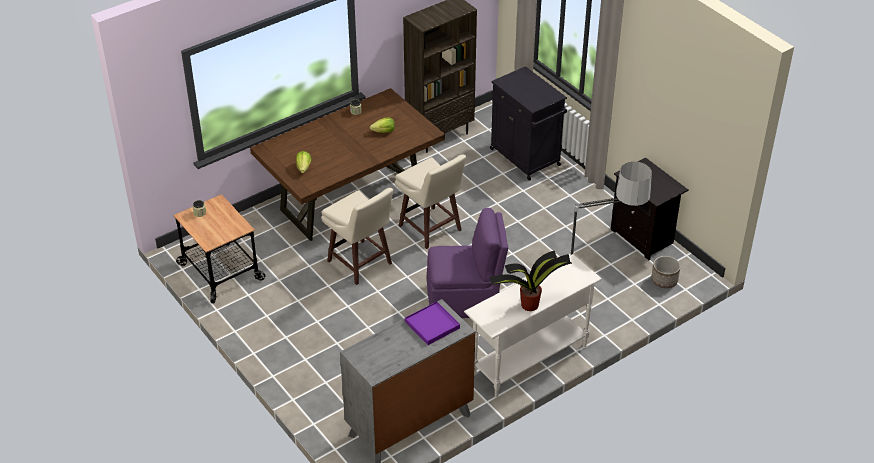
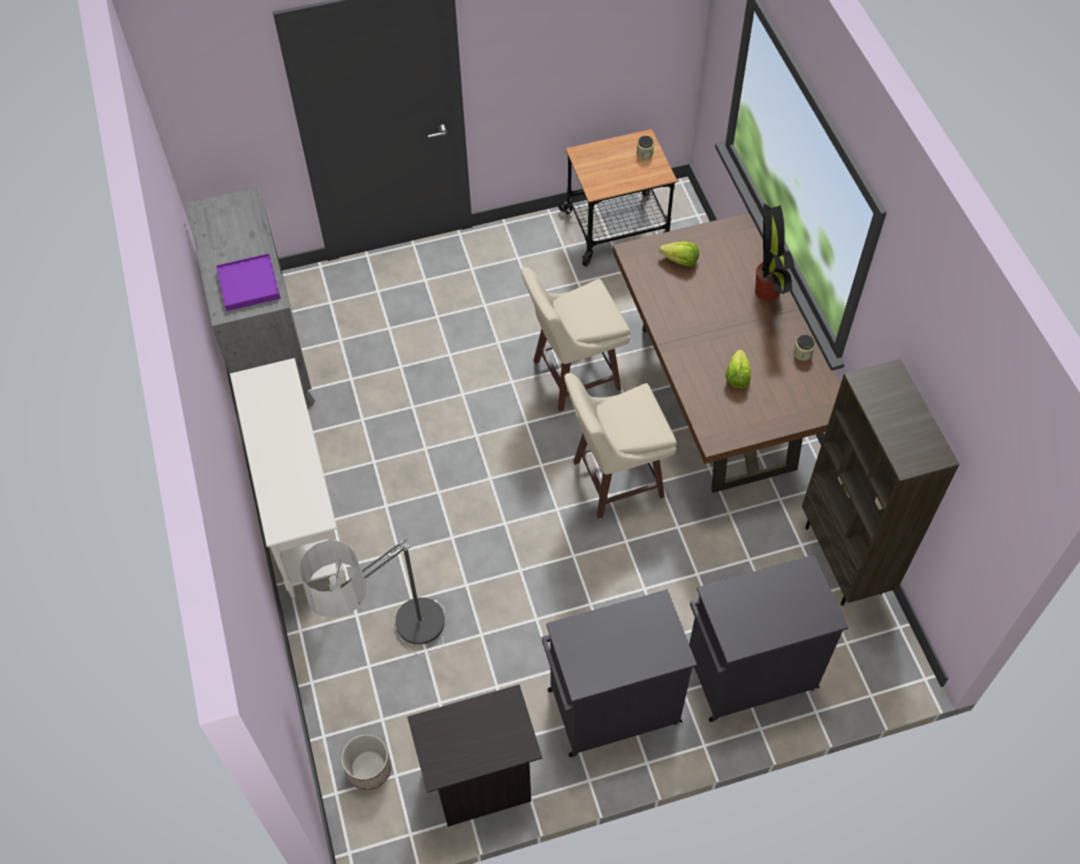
camera: 110 degrees right, 15 degrees up
purple chair [427,208,508,318] -> none
potted plant [489,251,572,311] -> potted plant moved to [755,203,794,301]
none -> black cabinet [542,589,697,757]

